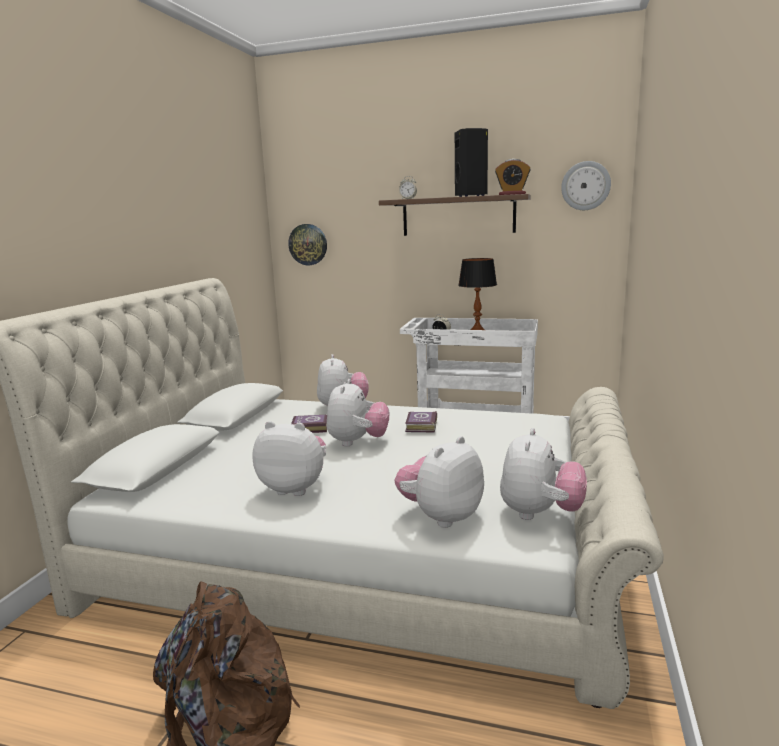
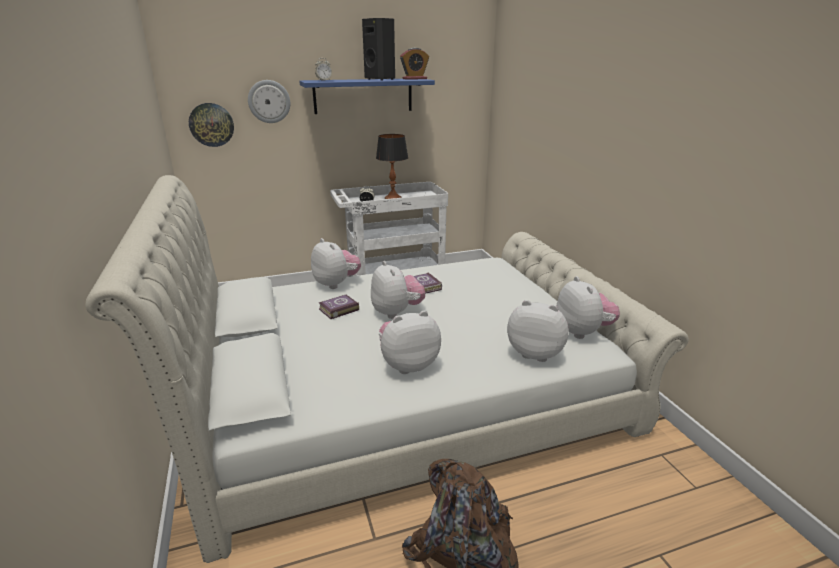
camera: 35 degrees left, 10 degrees up
brown shelf [379,194,531,236] -> blue shelf [299,79,435,114]
plush toy [395,436,484,528] -> plush toy turned 105 degrees clockwise [507,300,569,362]
wall clock [561,161,611,210] -> wall clock moved to [248,80,290,123]

